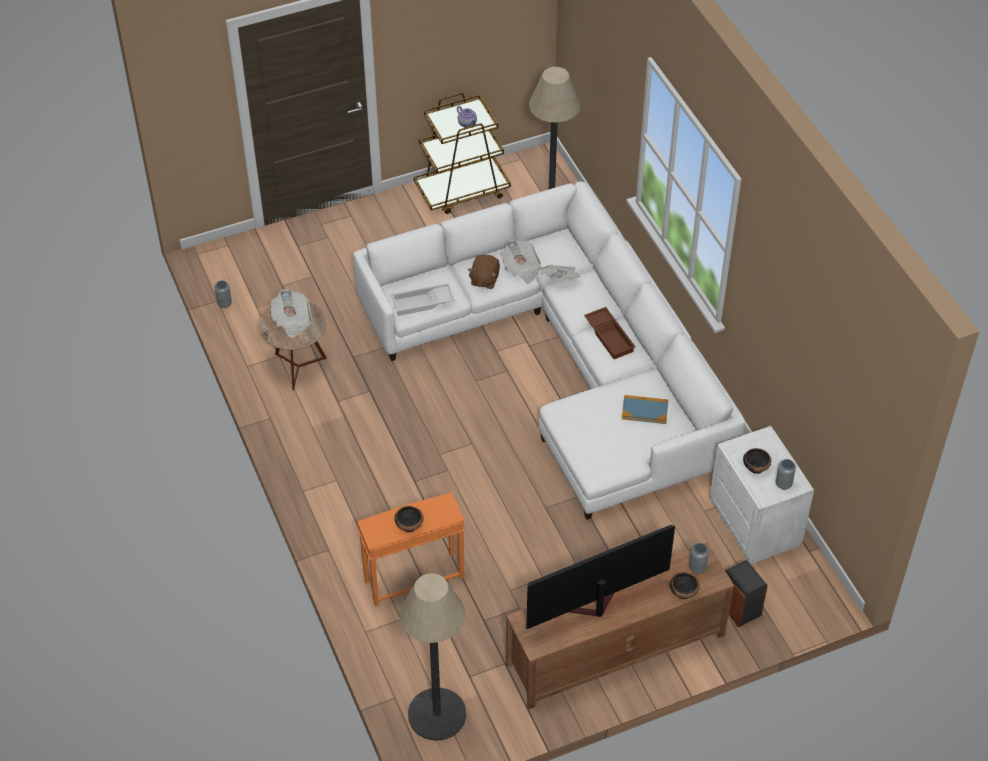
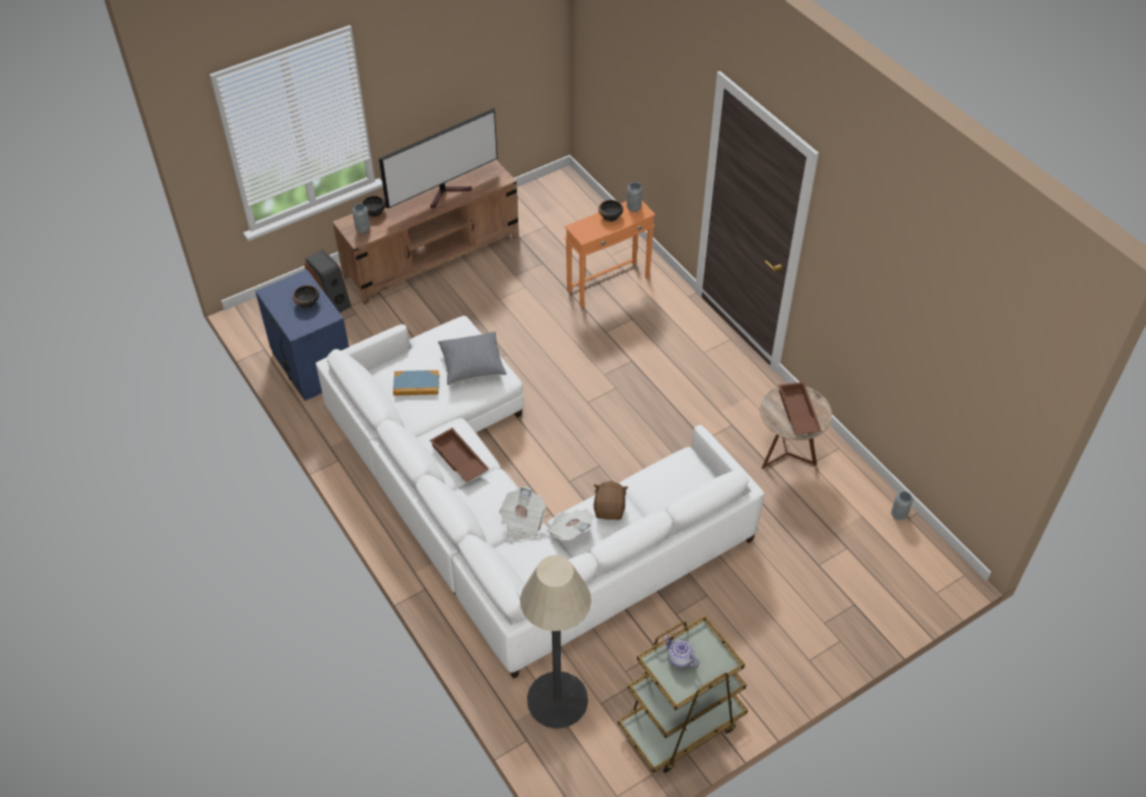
camera: 170 degrees right, 0 degrees up
newspaper [271,289,312,338] -> brown tray [778,382,822,435]
white tray [391,283,455,316] -> none
floor lamp [400,573,466,741] -> none
white nightstand [709,426,814,564] -> blue nightstand [255,269,349,401]
grey vase [776,459,796,490] -> grey vase moved to [627,182,642,212]
none -> grey pillow [438,332,507,385]

